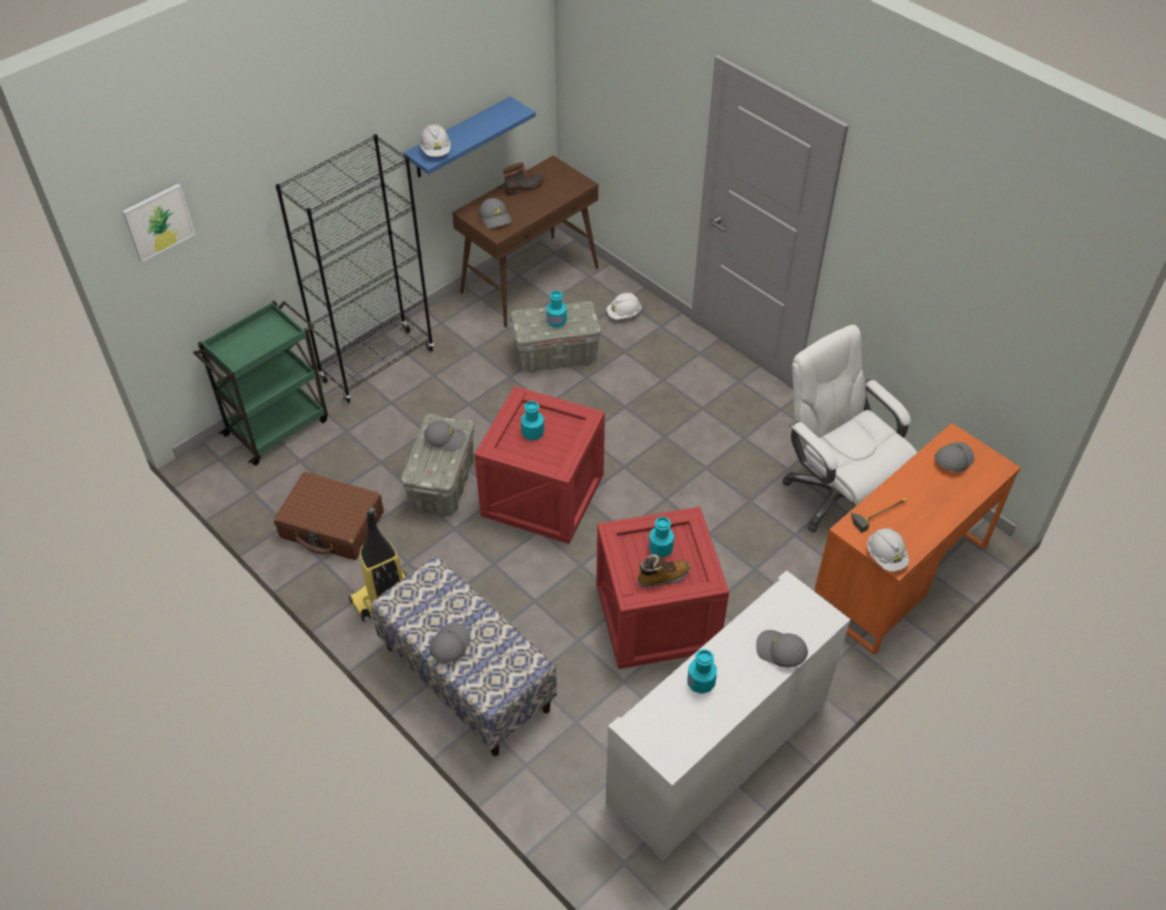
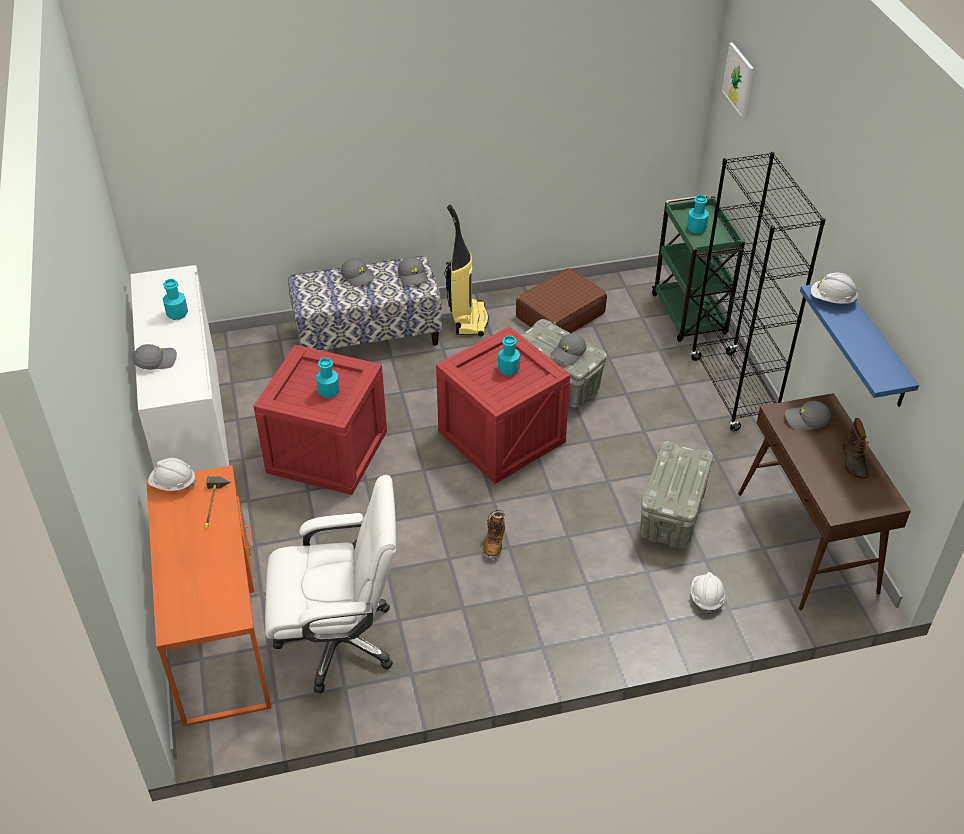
camera: 120 degrees right, 5 degrees down
turquoise bottle [547,291,567,328] -> turquoise bottle moved to [687,195,709,233]
boot [638,554,690,587] -> boot moved to [483,510,505,559]
grey cap [935,442,974,472] -> grey cap moved to [398,257,428,286]

